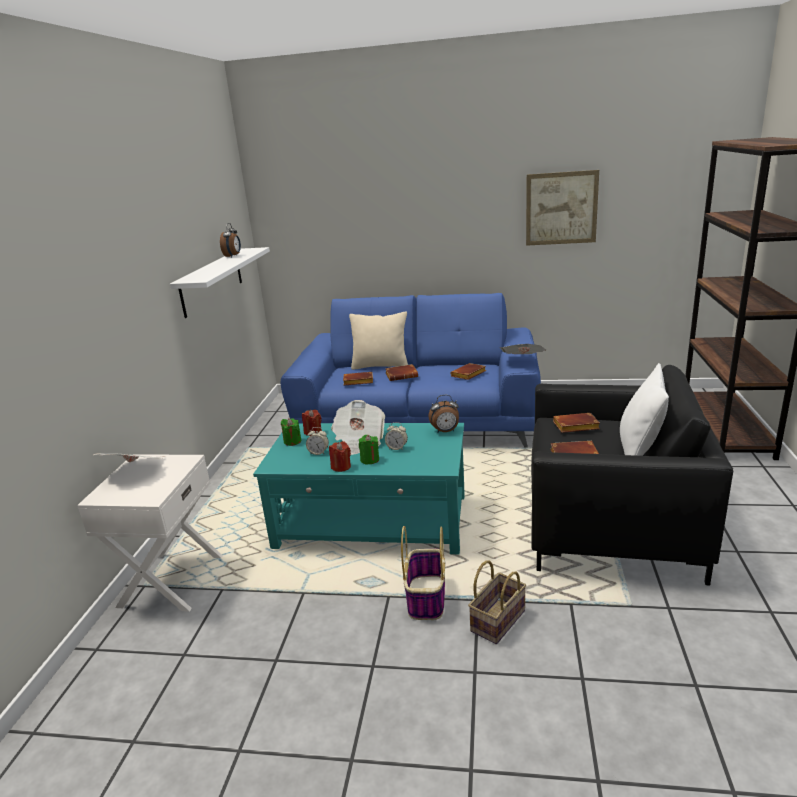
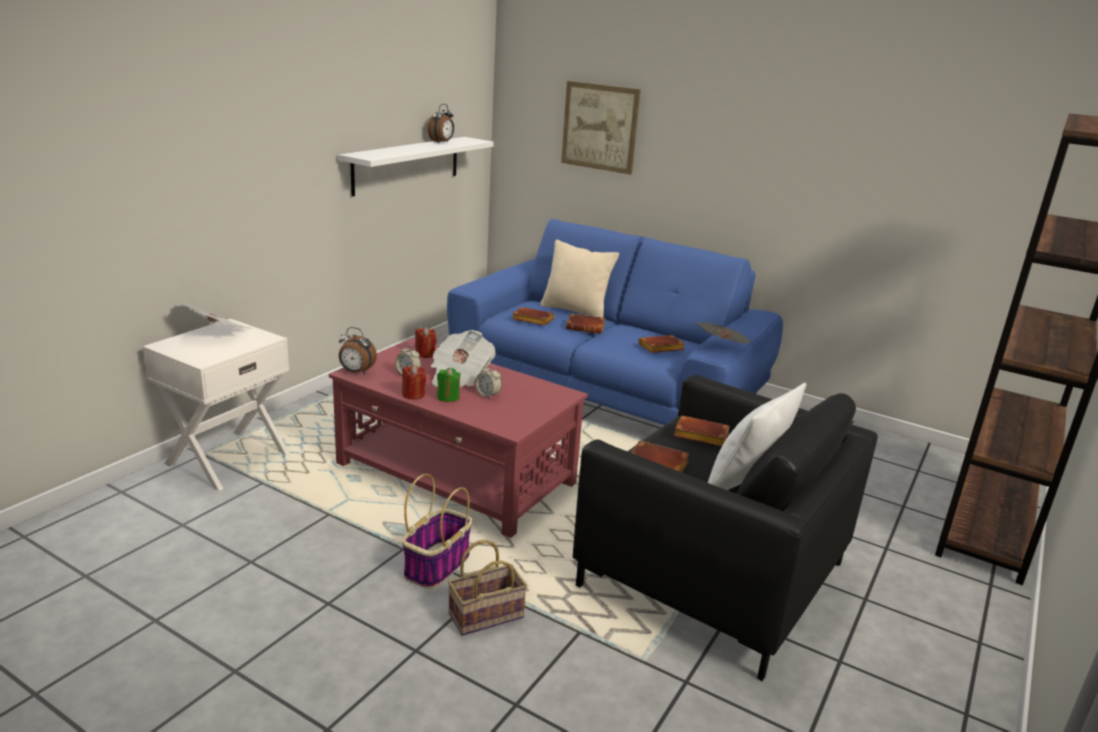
camera: 20 degrees right, 0 degrees up
turquoise coffee table [253,423,465,554] -> red coffee table [329,338,588,538]
green candle [281,418,301,446] -> none
alarm clock [428,395,459,433] -> alarm clock moved to [339,327,377,375]
picture [526,170,599,246] -> picture moved to [561,81,641,175]

